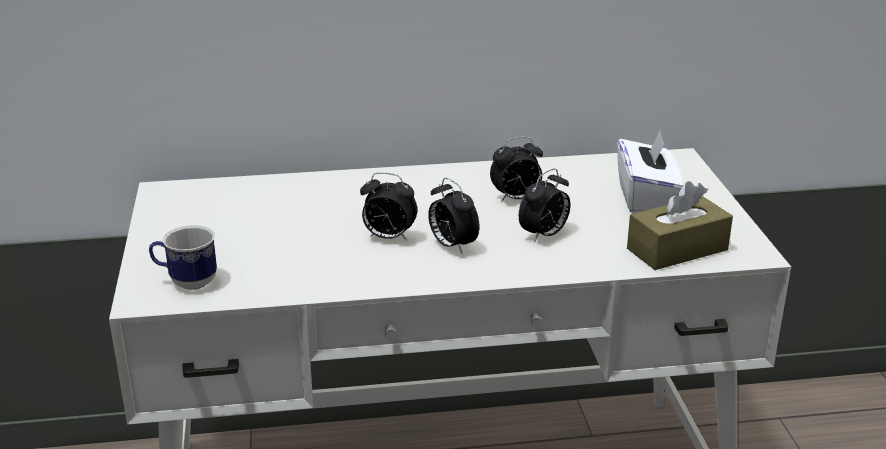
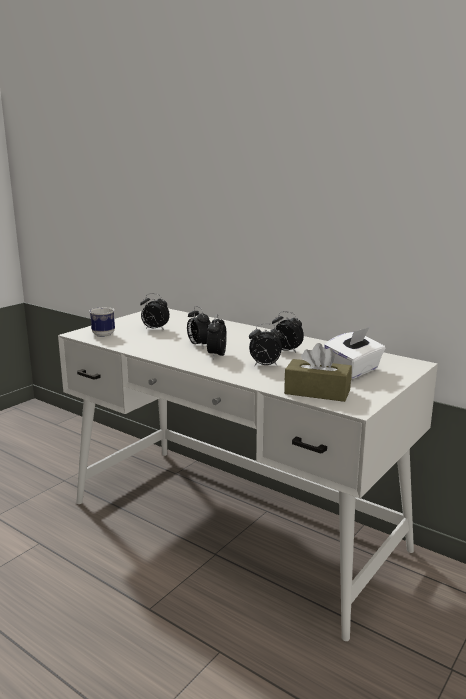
camera: 45 degrees right, 10 degrees down
none -> alarm clock [140,293,170,330]

